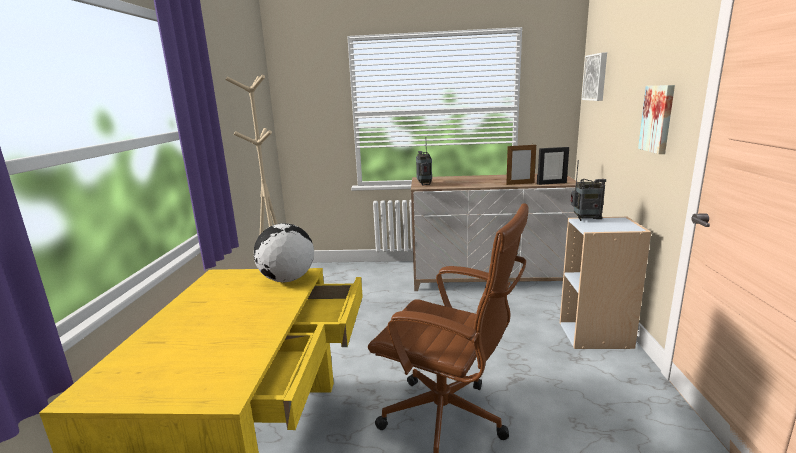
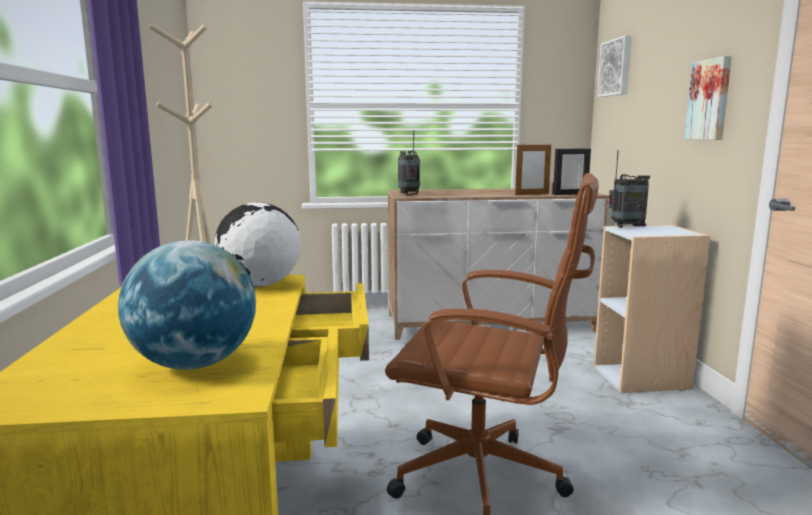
camera: 10 degrees left, 5 degrees down
none -> globe [118,240,256,370]

